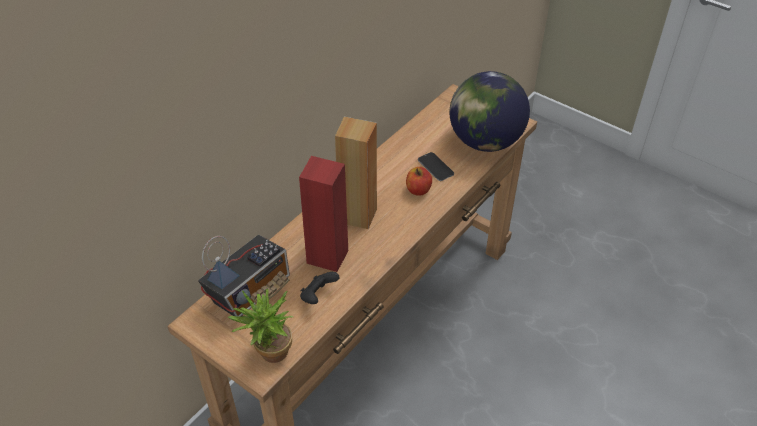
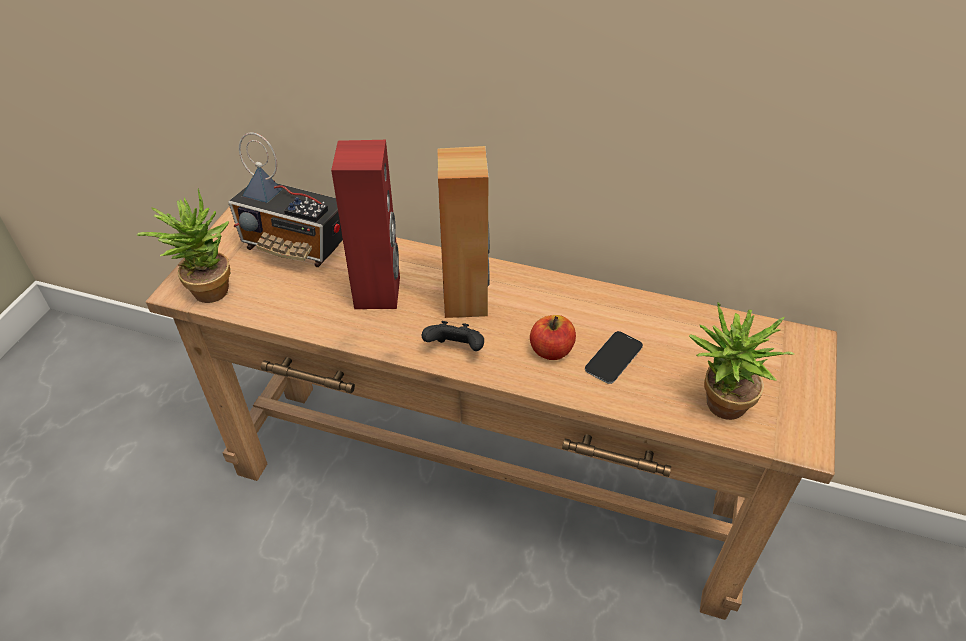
camera: 70 degrees right, 0 degrees up
black game controller [300,272,339,304] -> black game controller moved to [422,321,484,351]
globe [450,71,530,152] -> potted plant [689,303,794,420]

